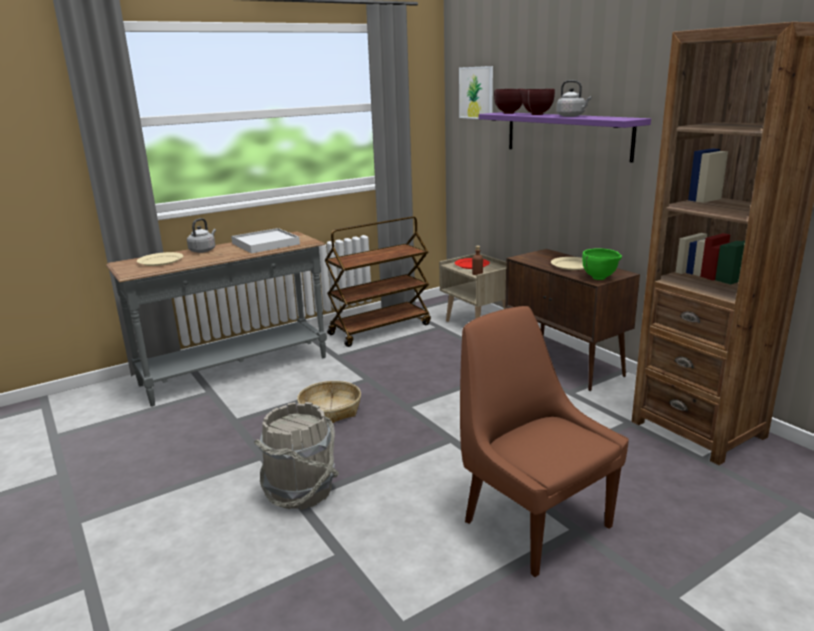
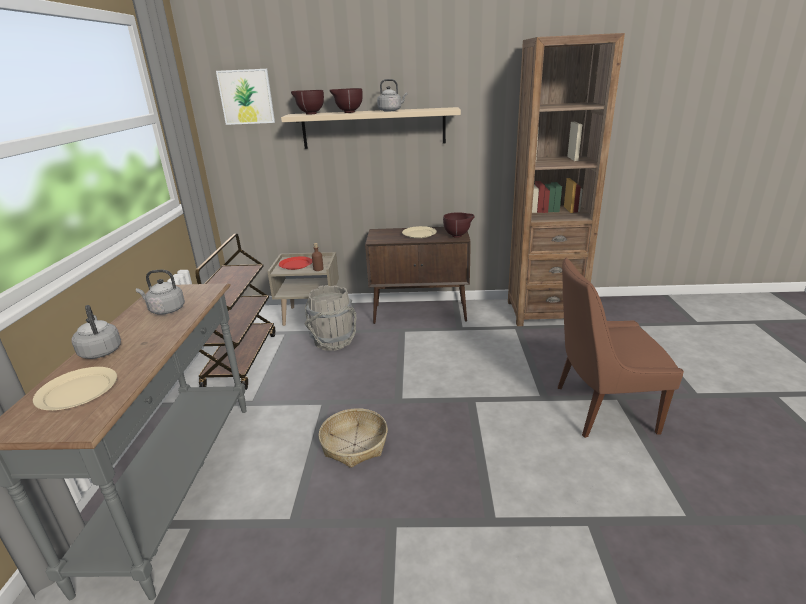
camera: 55 degrees left, 5 degrees up
white tray [231,228,300,253] -> grey kettle [136,270,185,315]
grey bucket [254,402,339,510] -> grey bucket moved to [304,285,357,351]
purple shelf [478,112,651,163] -> beige shelf [281,107,461,149]
green bowl [582,248,622,280] -> brown bowl [443,212,474,238]

